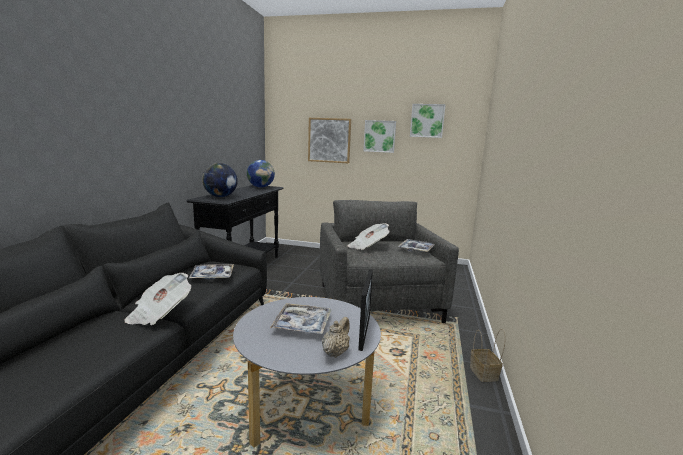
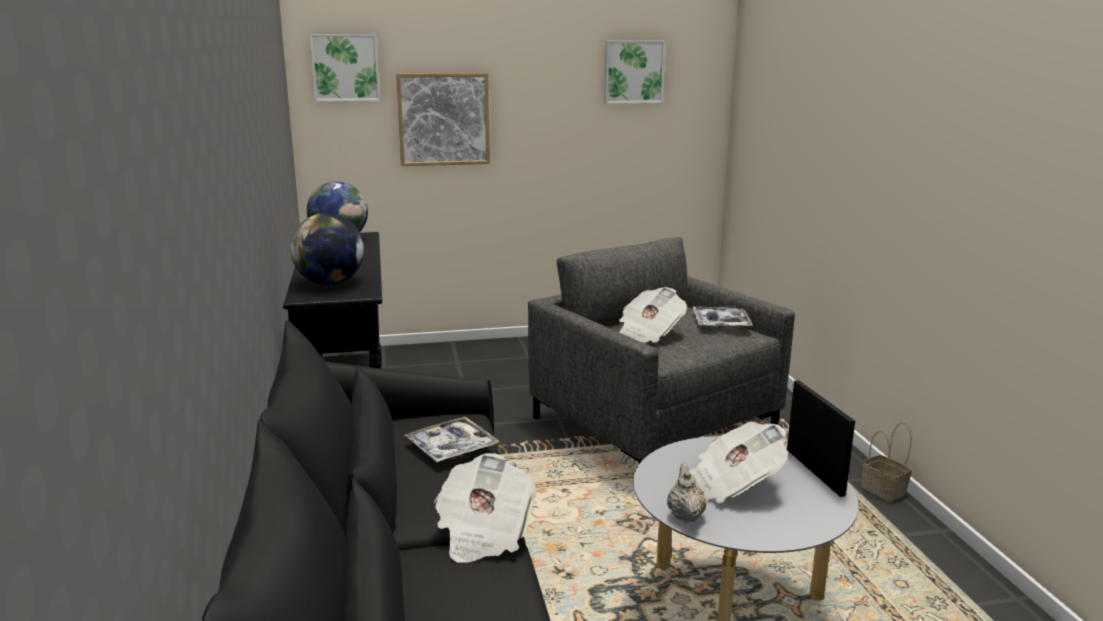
camera: 25 degrees left, 5 degrees up
tray [270,303,331,334] -> newspaper [690,422,788,503]
beige teapot [322,317,350,358] -> beige teapot moved to [667,463,707,522]
picture [363,120,396,153] -> picture moved to [310,34,380,102]

